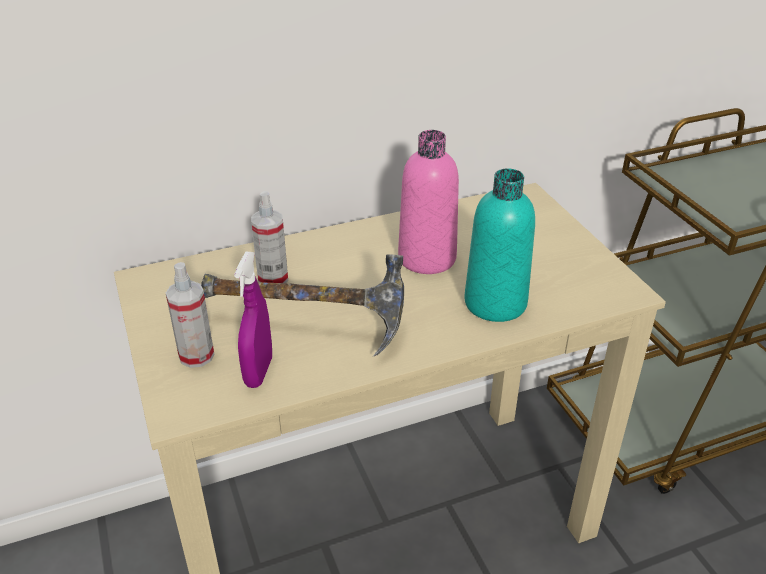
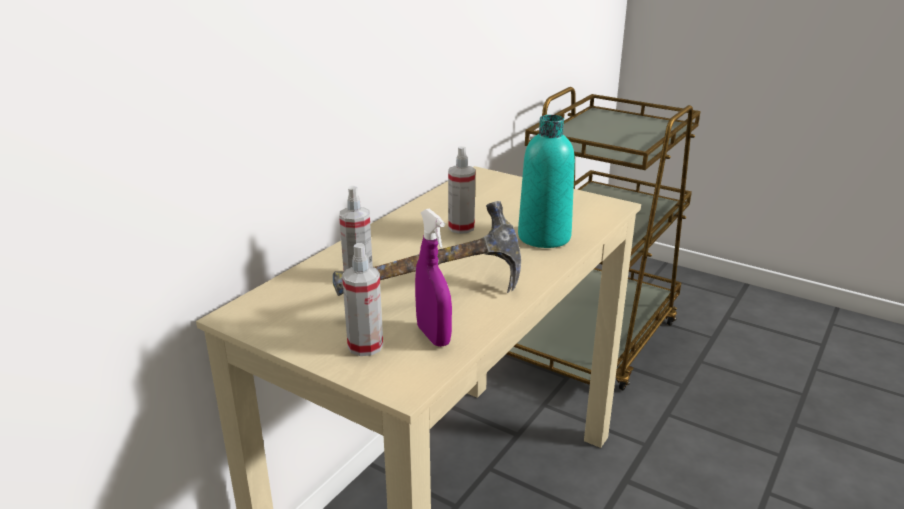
camera: 35 degrees left, 10 degrees down
pink bottle [398,130,459,274] -> spray bottle [448,146,475,234]

